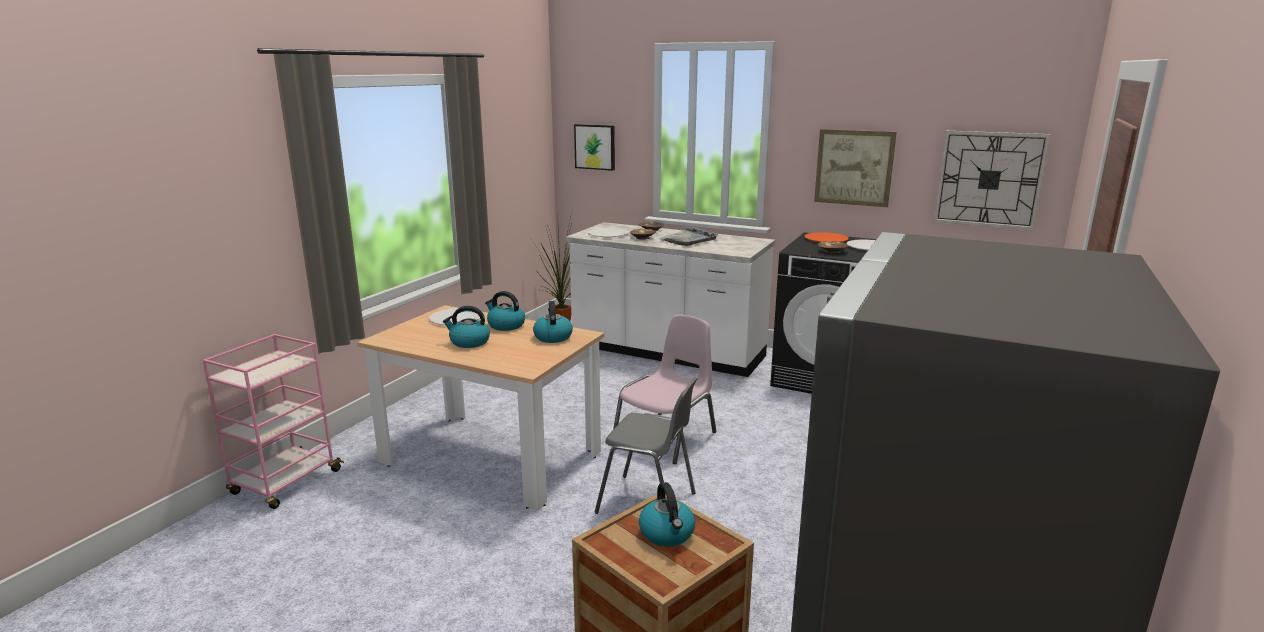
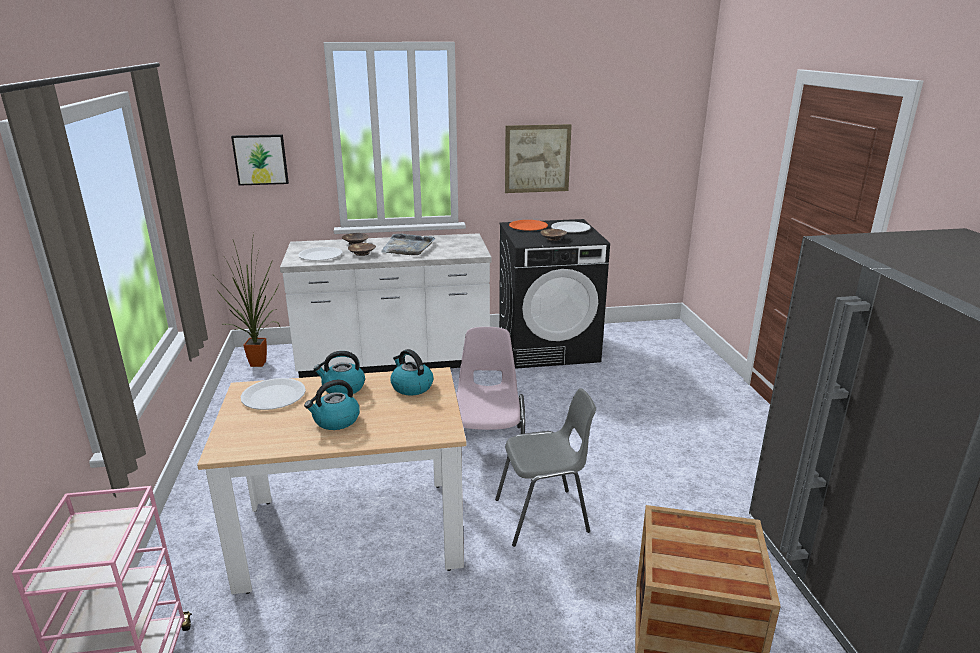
camera: 35 degrees left, 5 degrees up
kettle [639,482,695,547] -> none
wall clock [934,131,1051,230] -> none

